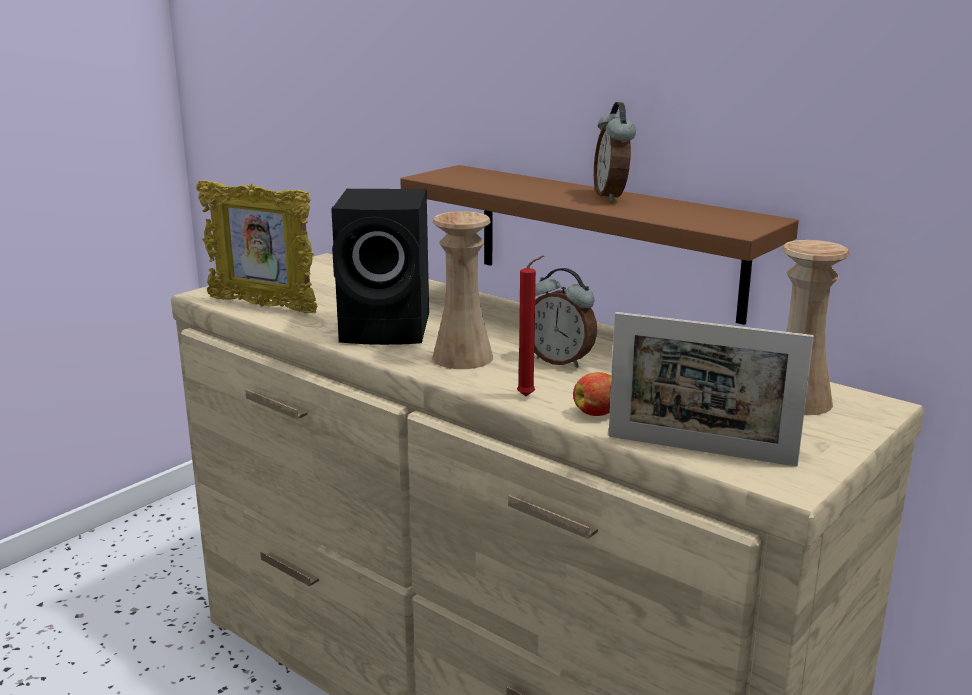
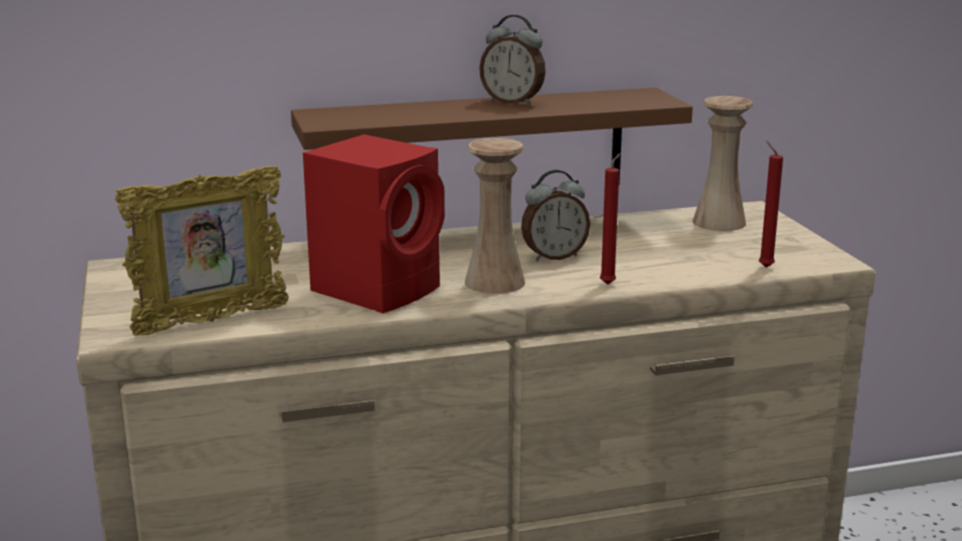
camera: 55 degrees left, 0 degrees up
black speaker [331,189,429,345] -> red speaker [303,134,445,313]
apple [573,372,611,416] -> none
picture frame [609,312,814,467] -> red candle [759,141,783,268]

